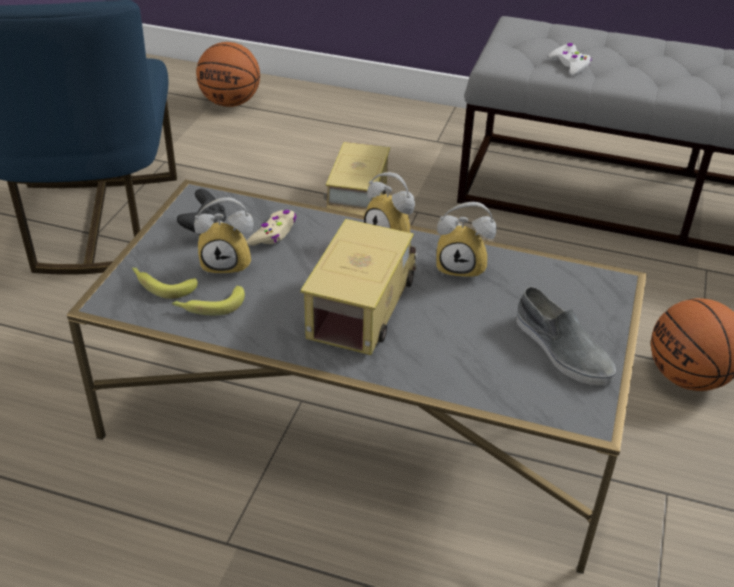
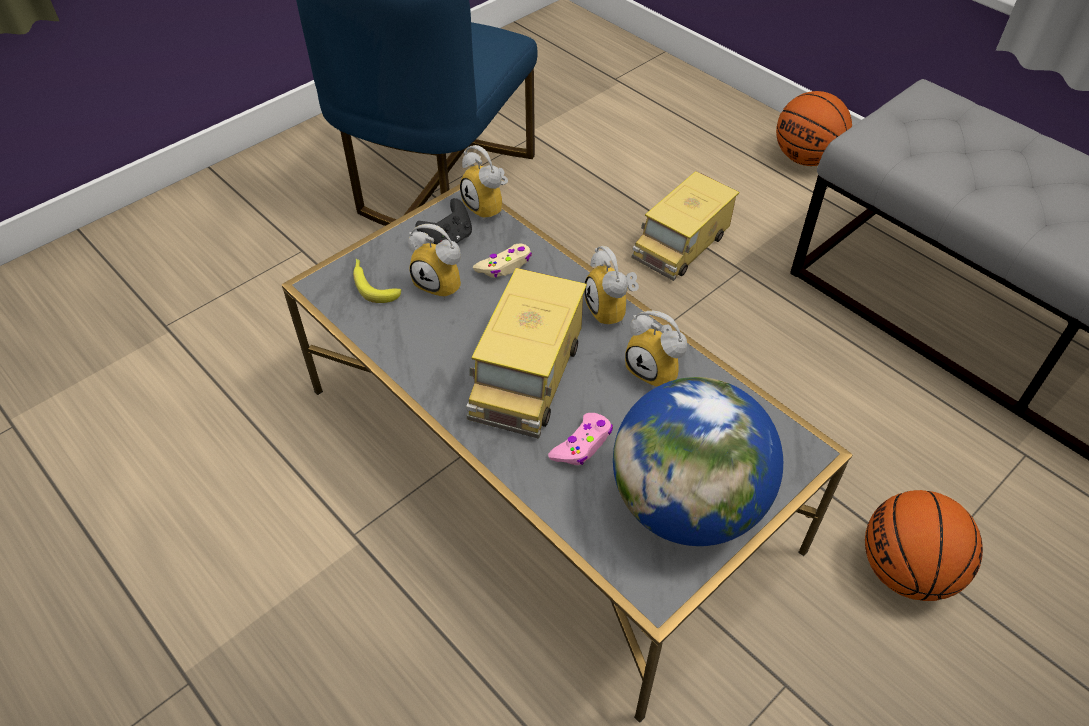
camera: 30 degrees right, 10 degrees up
banana [172,286,245,315] -> none
basketball [196,42,260,107] -> basketball moved to [776,91,852,166]
toy truck [300,219,417,355] -> toy truck turned 150 degrees clockwise [466,268,587,439]
grey shoe [516,286,616,385] -> globe [613,377,783,546]
white game controller [548,43,592,76] -> none
none -> alarm clock [460,145,508,221]
none -> pink game controller [548,413,613,465]

